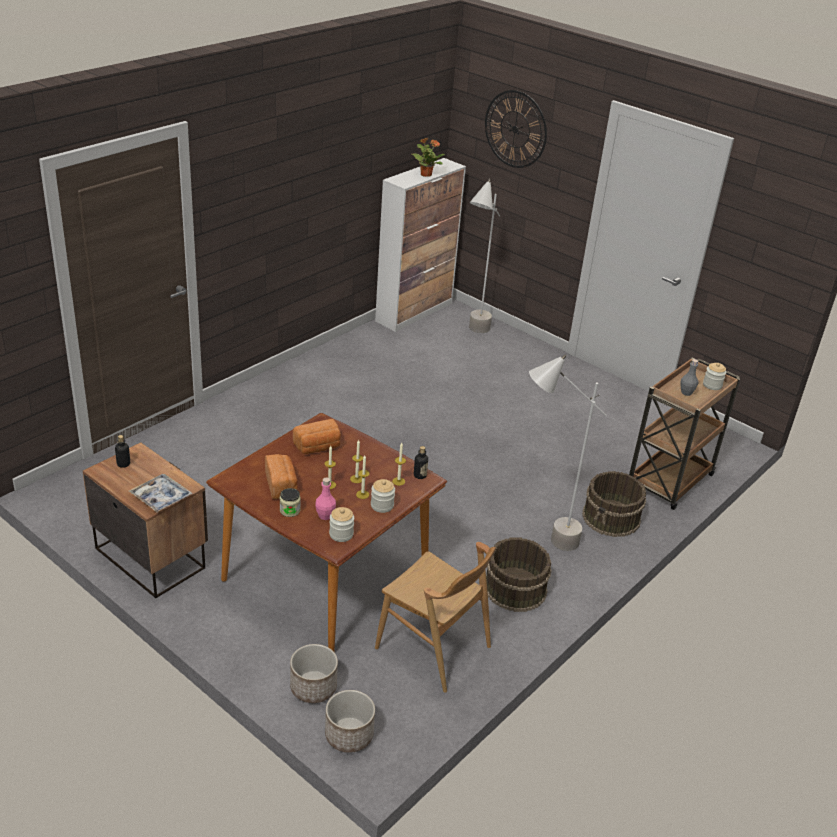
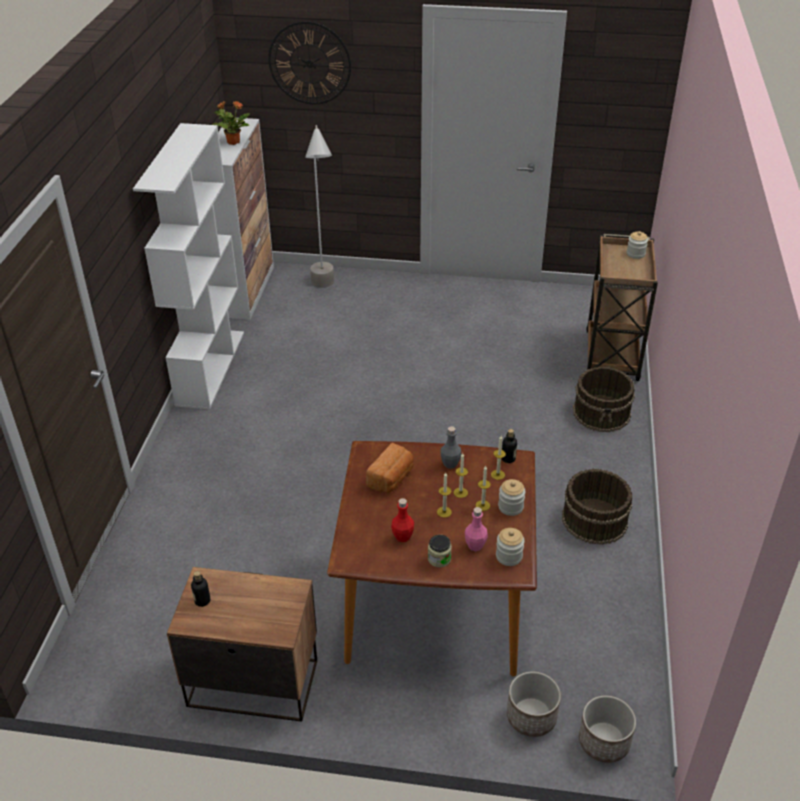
camera: 30 degrees left, 5 degrees up
tray [129,474,193,513] -> none
bread [265,454,298,499] -> red bottle [391,498,414,542]
brown chair [375,542,496,693] -> none
grey floor lamp [529,355,606,551] -> none
grey bottle [680,359,698,396] -> grey bottle moved to [440,426,461,469]
none -> white bookcase [133,123,244,410]

